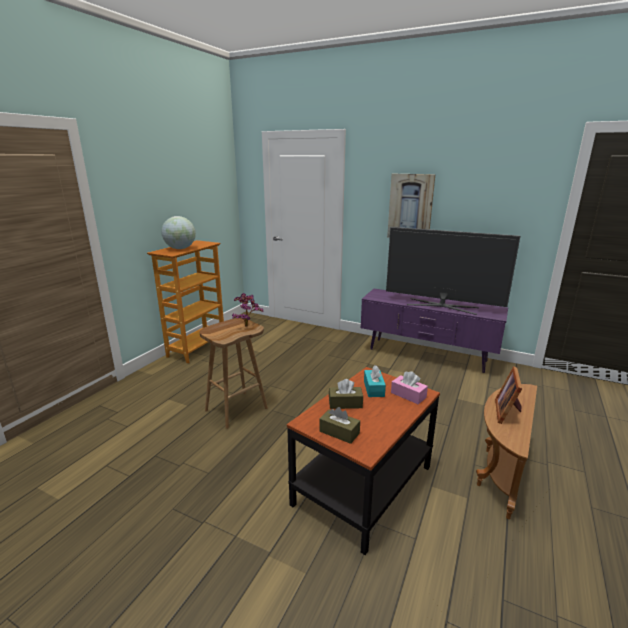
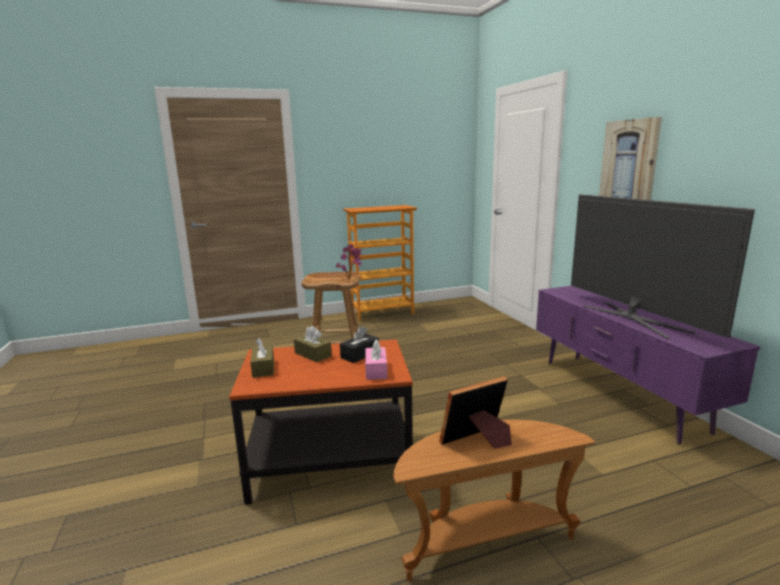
camera: 45 degrees right, 5 degrees down
globe [161,216,196,249] -> none
turquoise tissue box [364,365,386,397] -> black tissue box [340,326,379,363]

